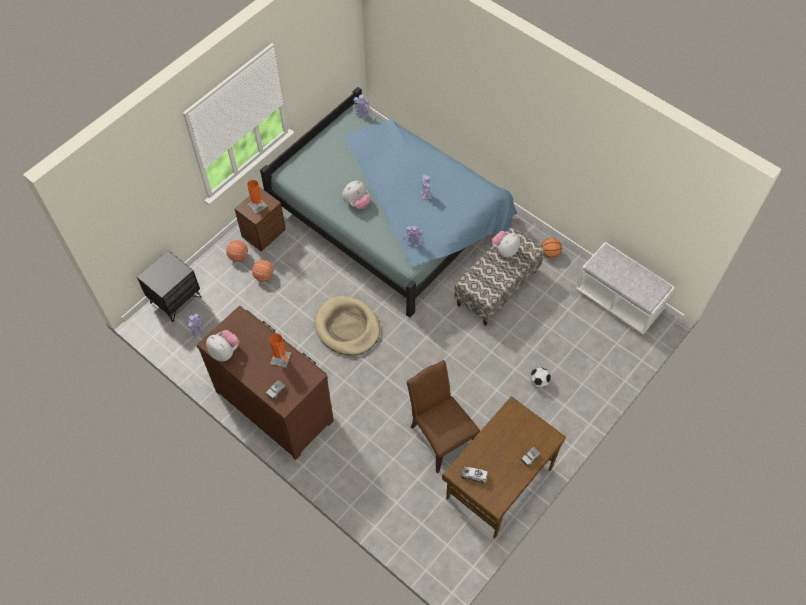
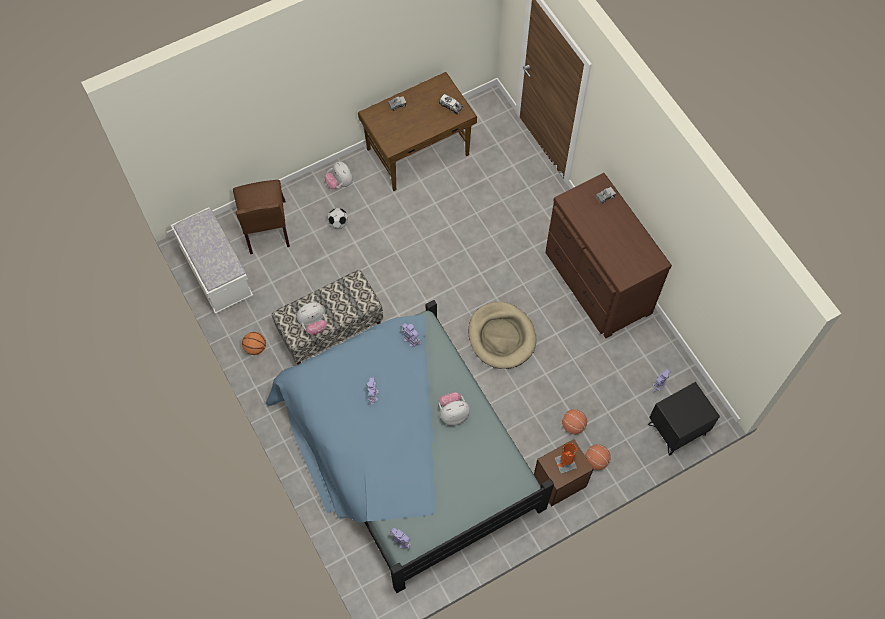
camera: 160 degrees left, 5 degrees up
plush toy [206,330,240,361] -> plush toy moved to [325,161,353,189]
orange table lamp [269,333,291,368] -> none
brown chair [407,360,480,473] -> brown chair moved to [233,180,290,254]

